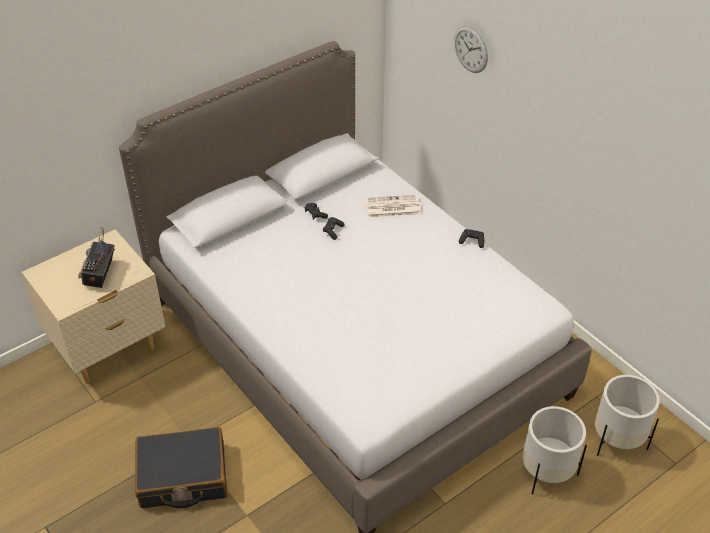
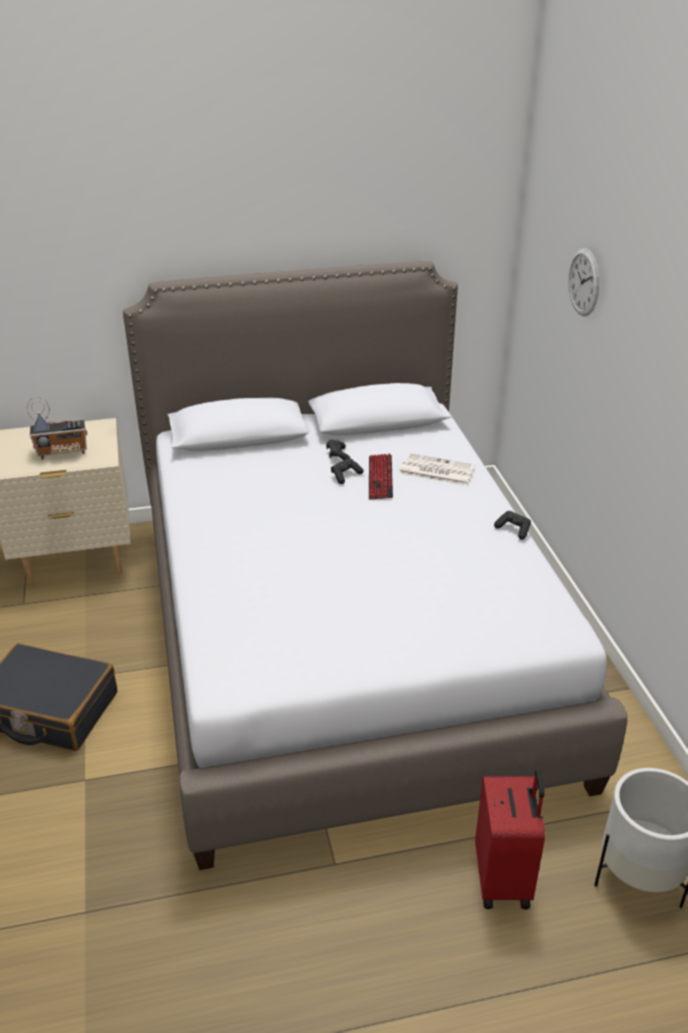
camera: 25 degrees right, 10 degrees down
radio [78,227,115,288] -> radio turned 135 degrees counterclockwise [27,397,87,459]
white planter [522,406,587,494] -> red suitcase [475,769,545,909]
none -> keyboard [369,453,393,499]

